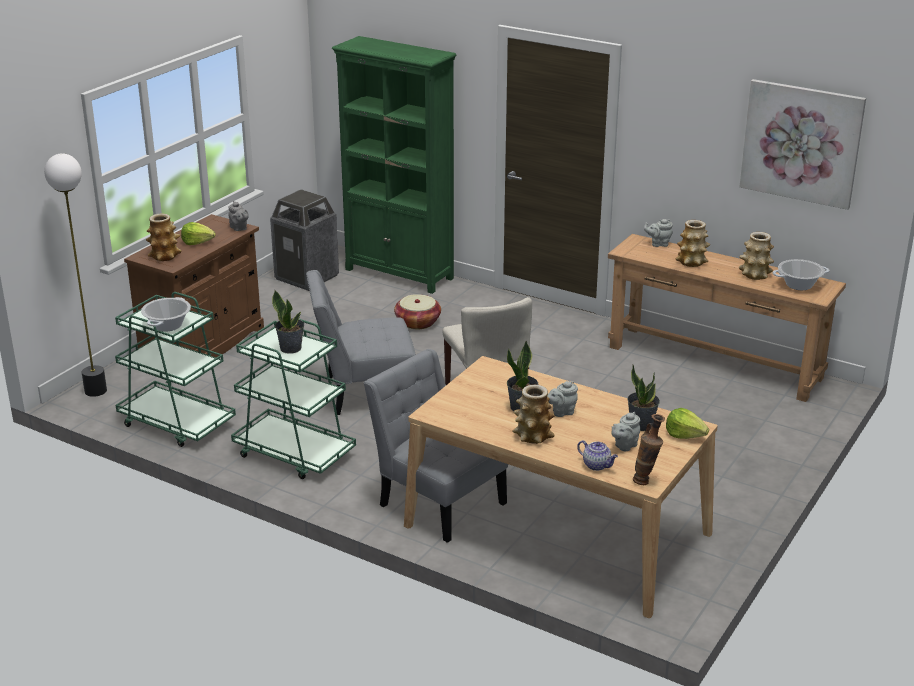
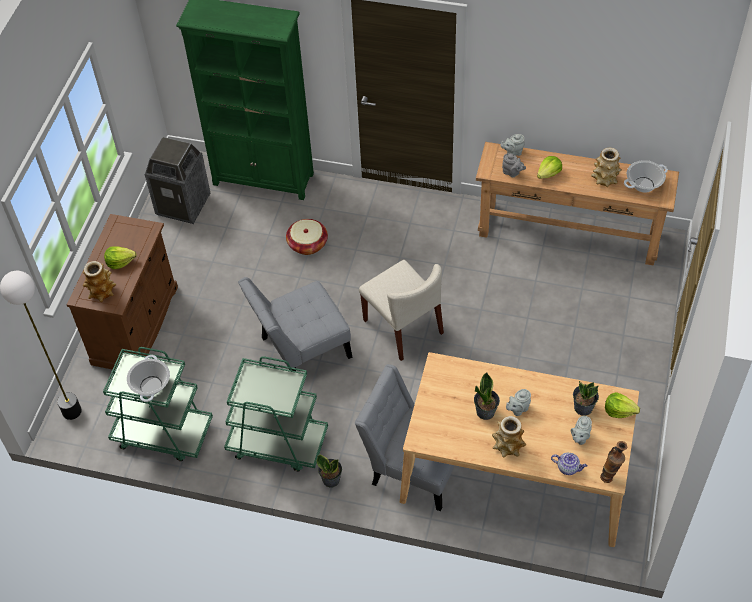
camera: 15 degrees left, 25 degrees up
grey teapot [228,201,249,231] -> grey teapot moved to [502,153,526,177]
potted plant [272,290,304,354] -> potted plant moved to [316,455,342,488]
vase [675,220,710,267] -> lettuce [537,156,562,179]
picture [740,79,866,210] -> none

